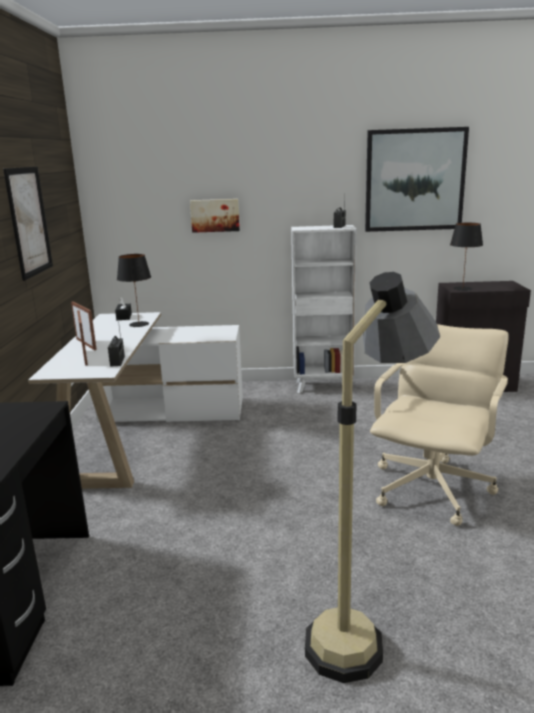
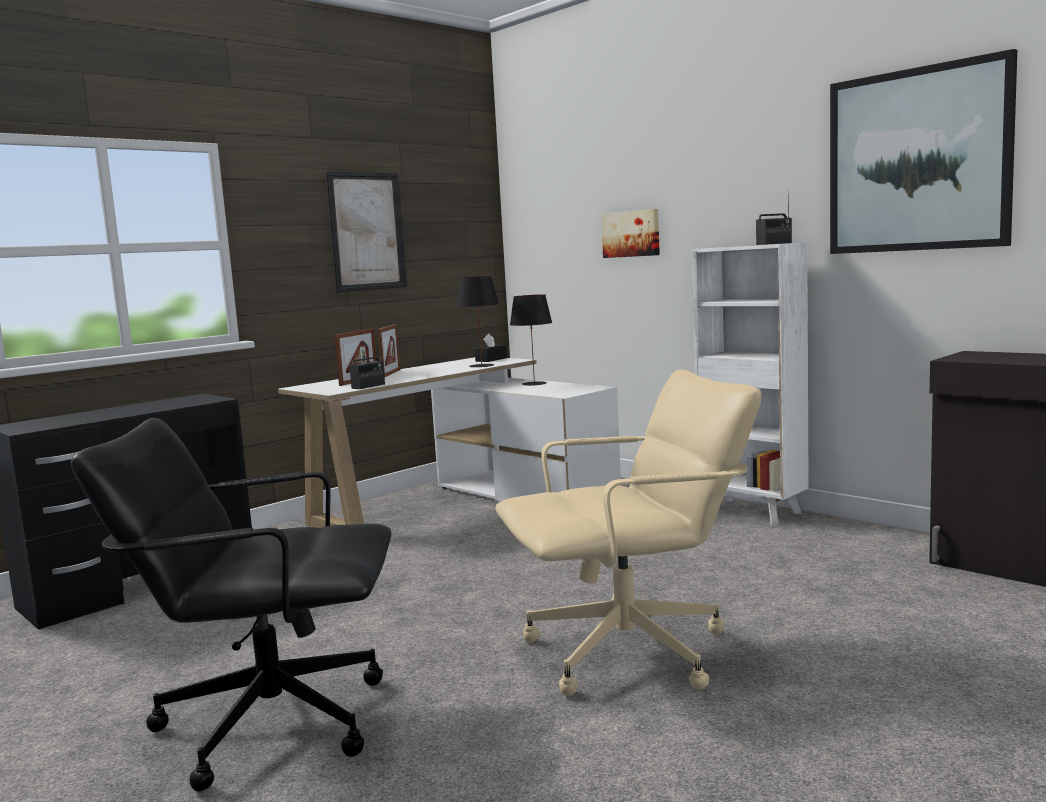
camera: 45 degrees right, 10 degrees down
floor lamp [305,272,440,683] -> black office chair [71,418,392,791]
black table lamp [450,223,483,291] -> black table lamp moved to [510,295,552,386]

